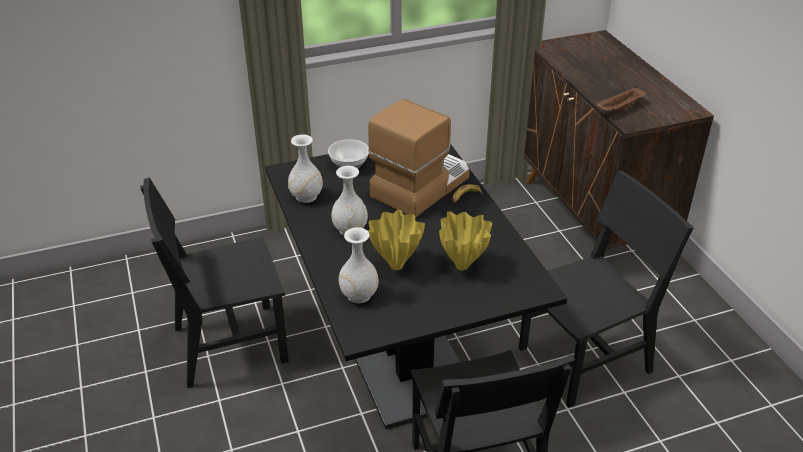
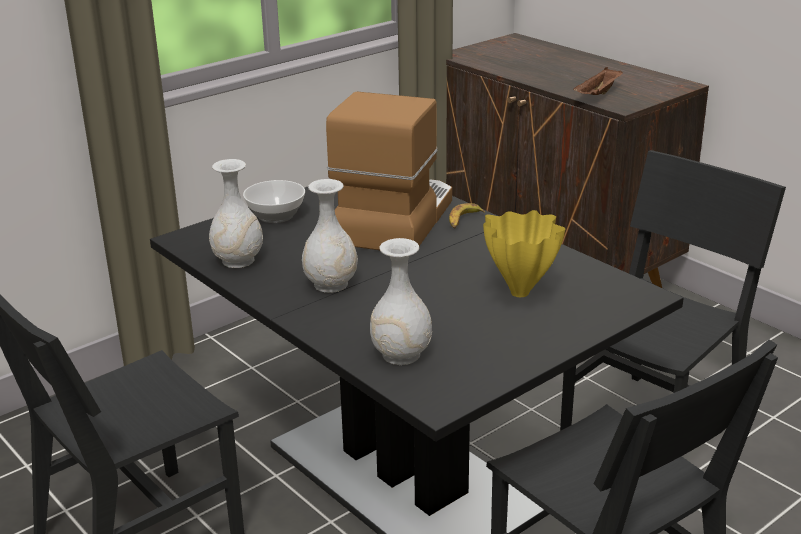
camera: 20 degrees left, 10 degrees down
yellow vase [368,210,425,270] -> none

